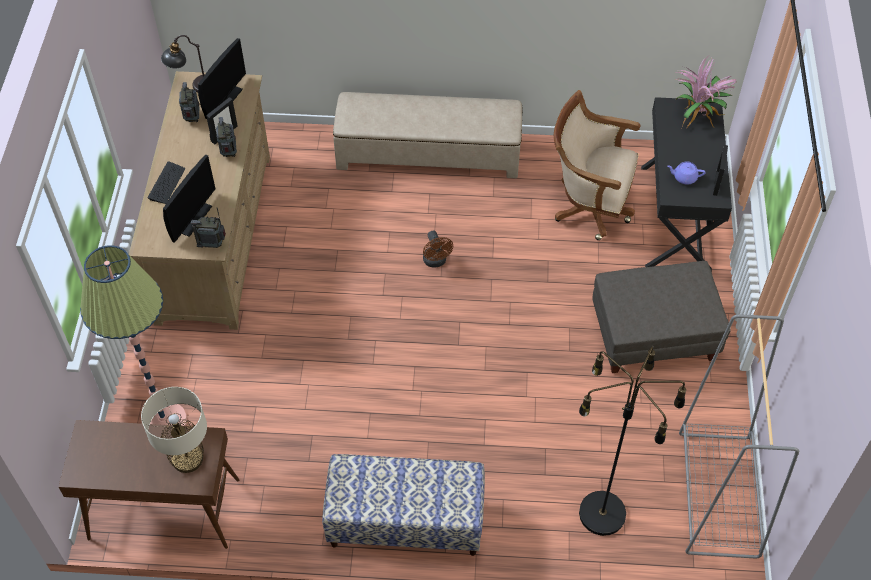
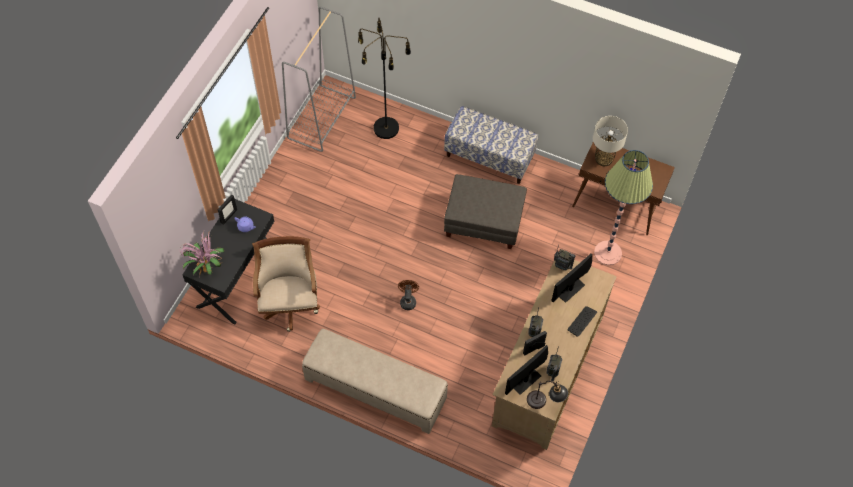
camera: 160 degrees left, 5 degrees up
office chair [554,90,640,240] -> office chair turned 135 degrees counterclockwise [252,236,320,332]
grey ottoman [592,261,731,373] -> grey ottoman moved to [444,174,527,249]

